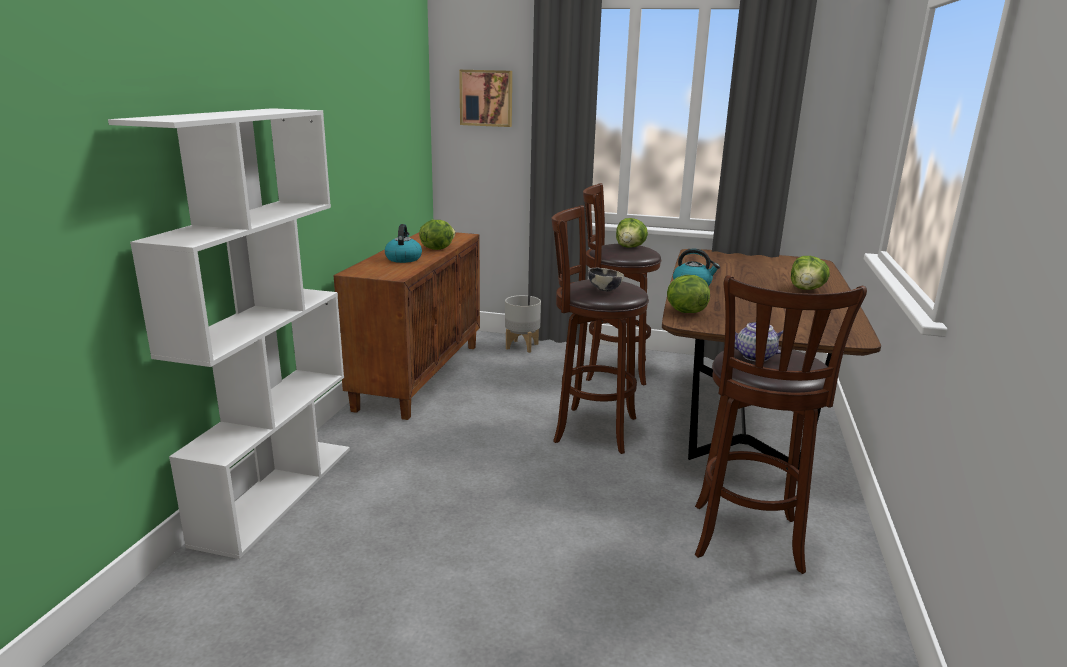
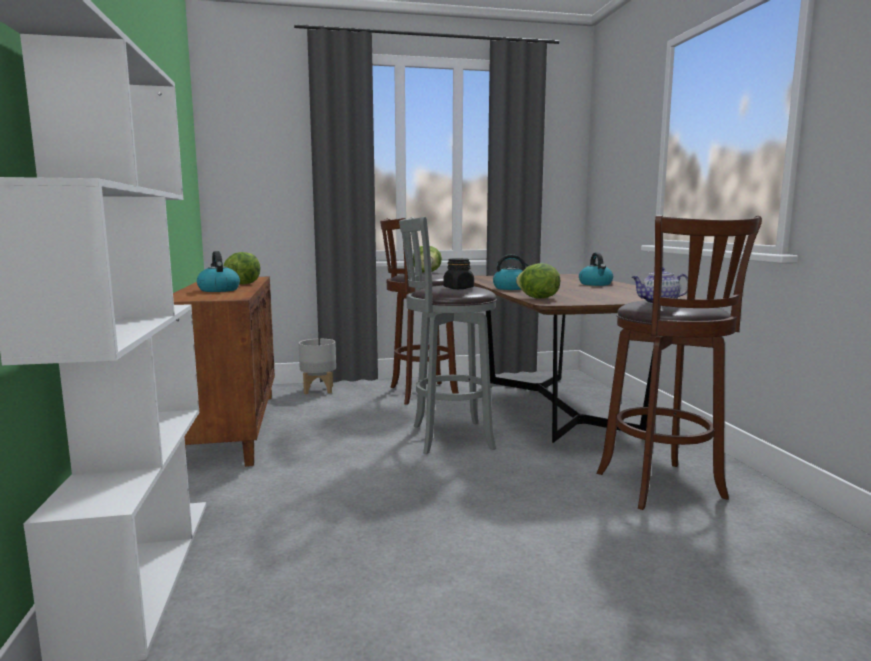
camera: 25 degrees left, 10 degrees down
picture [459,70,512,127] -> none
brown stool [551,205,649,454] -> grey stool [399,217,497,454]
bowl [588,268,624,292] -> black jar [443,258,474,289]
lettuce [791,256,830,290] -> kettle [579,252,613,286]

